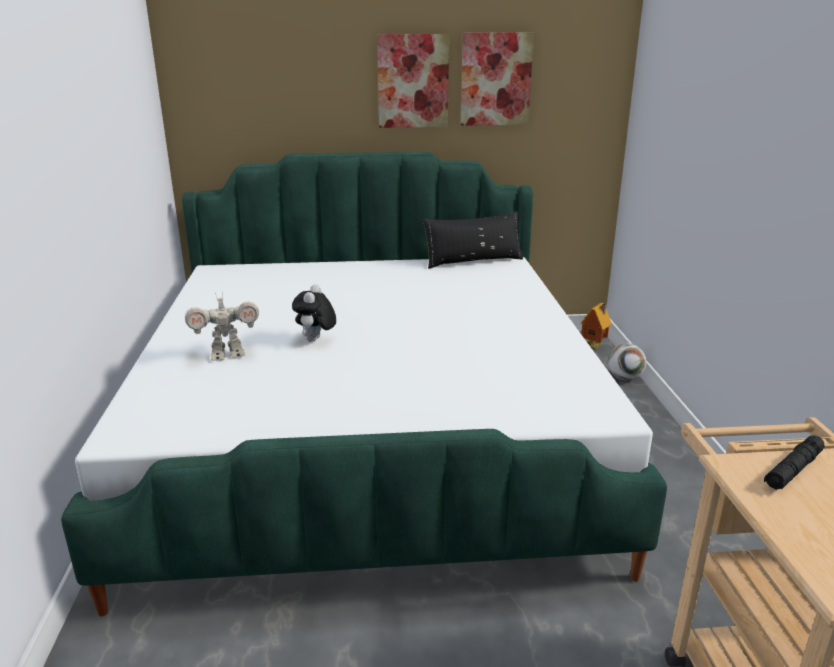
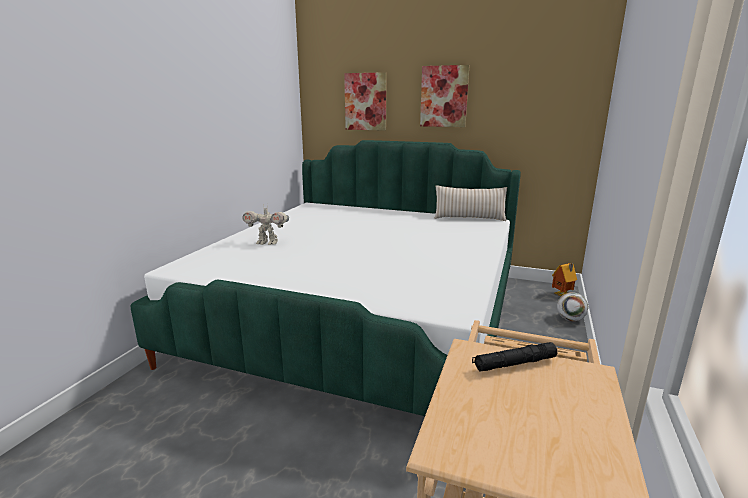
camera: 25 degrees right, 5 degrees down
plush toy [292,284,336,342] -> none
black pillow [423,211,523,269] -> beige pillow [434,185,507,221]
picture [460,32,534,126] -> picture moved to [344,72,387,131]

